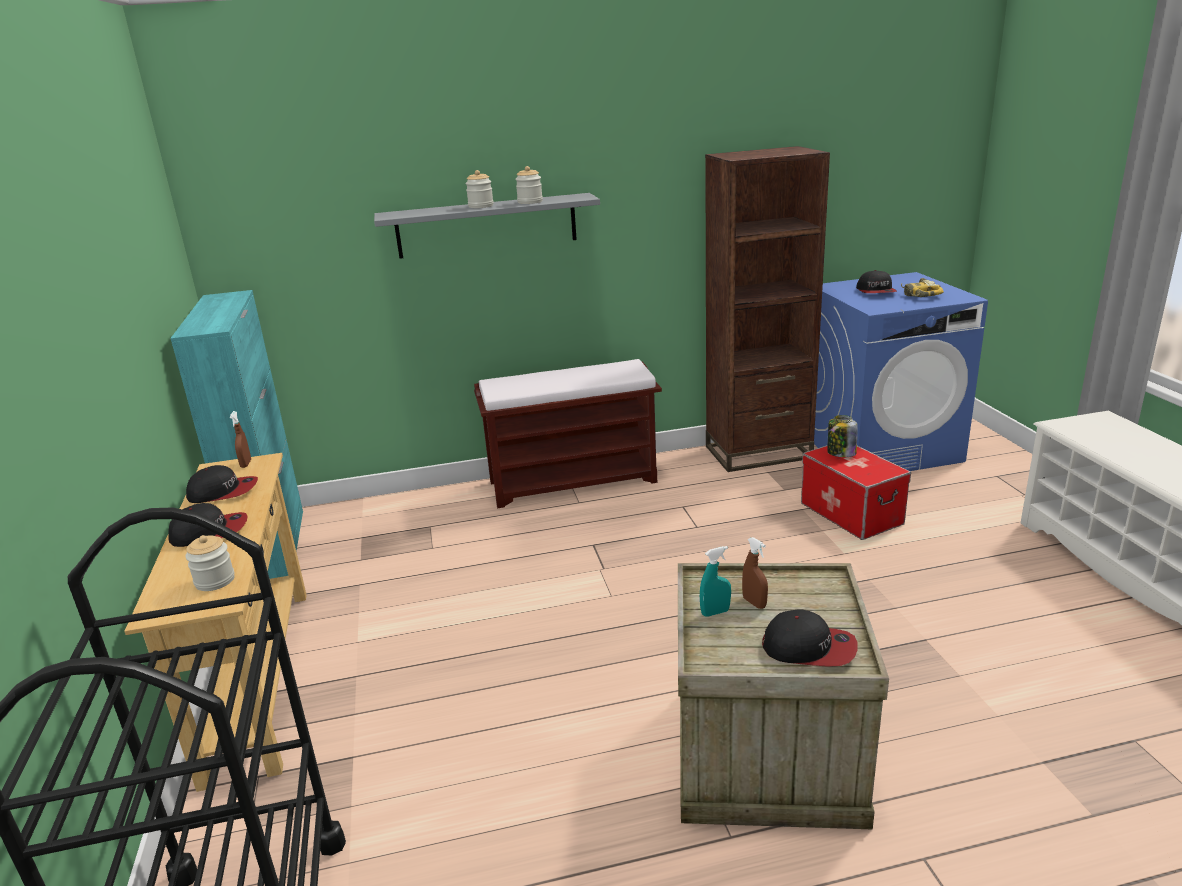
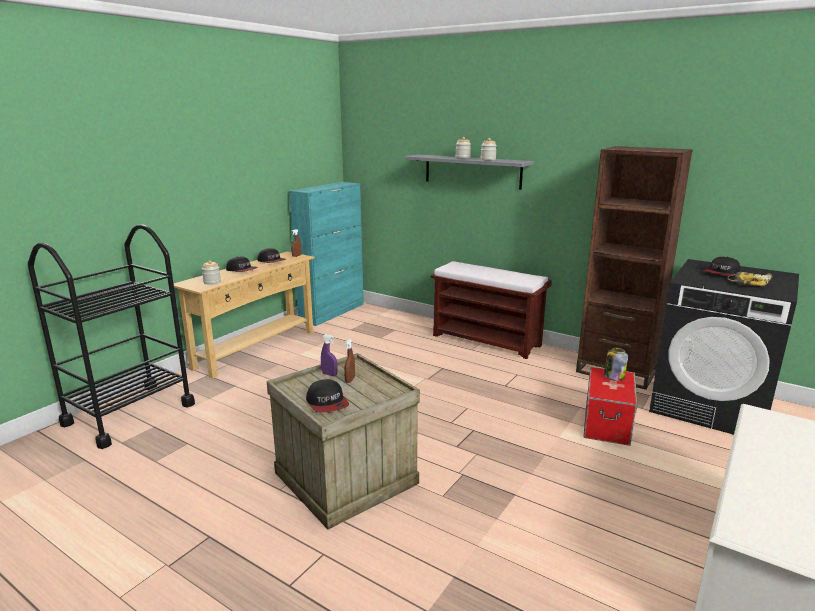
camera: 45 degrees right, 5 degrees down
turquoise spray bottle [700,546,731,617] -> purple spray bottle [321,334,338,376]
blue washing machine [814,272,988,471] -> black washing machine [649,259,799,435]

